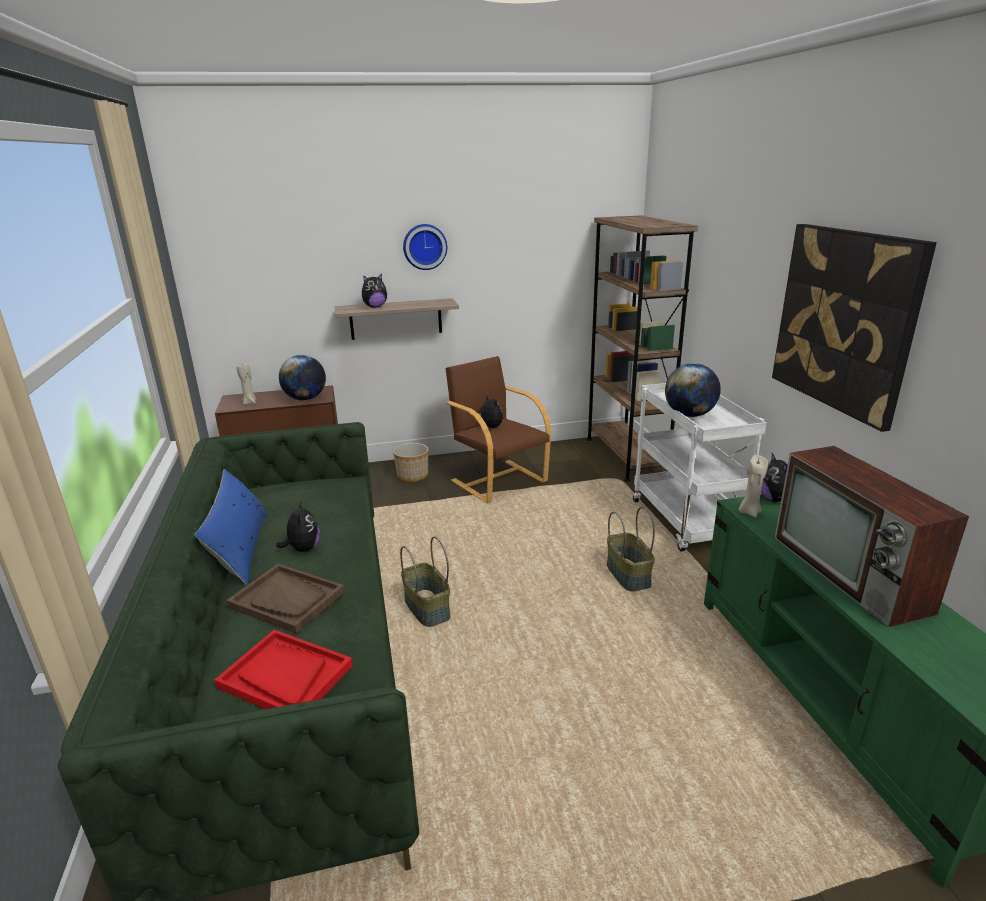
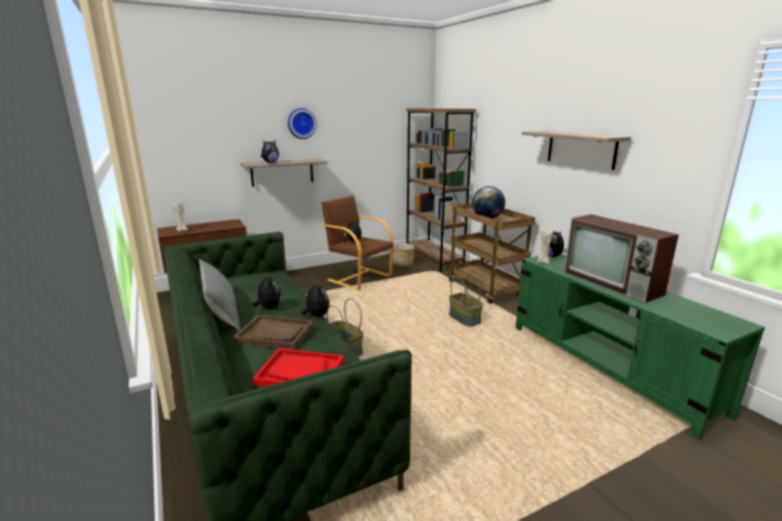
camera: 15 degrees left, 5 degrees down
blue pillow [194,469,267,585] -> grey pillow [199,259,240,330]
globe [279,355,326,400] -> none
planter [393,443,428,482] -> planter moved to [393,243,414,267]
white cart [633,383,767,552] -> brown cart [449,203,535,304]
picture [772,224,937,432] -> shelf [521,131,631,170]
none -> plush toy [301,280,329,317]

